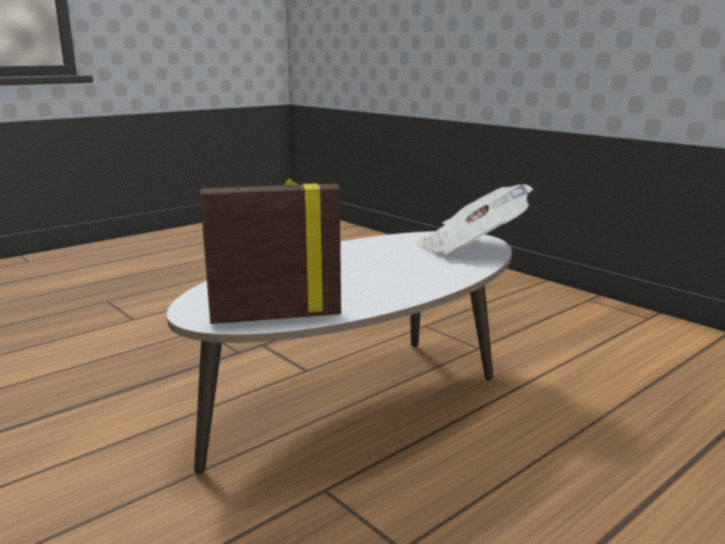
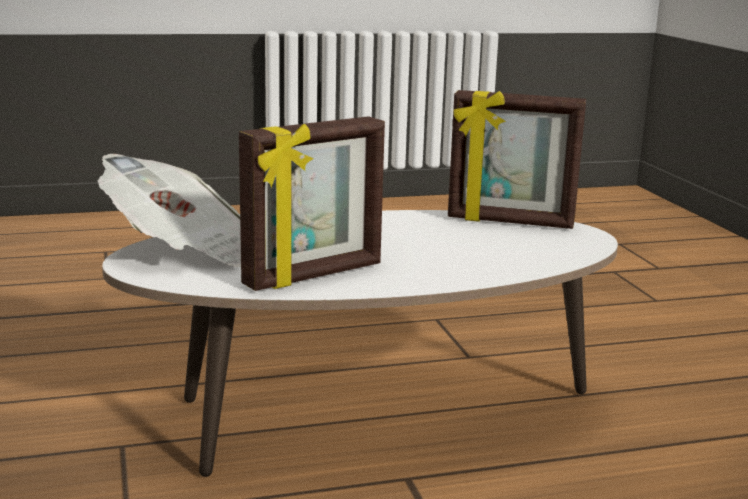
camera: 155 degrees left, 0 degrees up
none -> picture frame [239,116,385,291]

